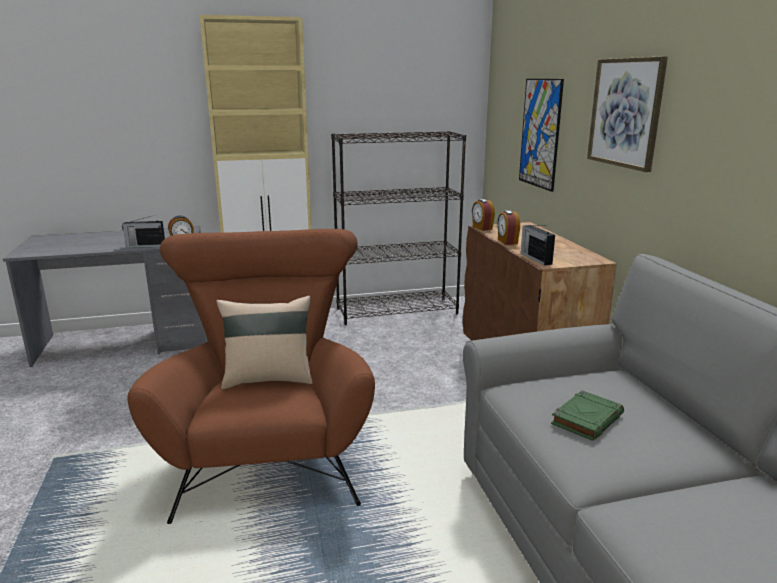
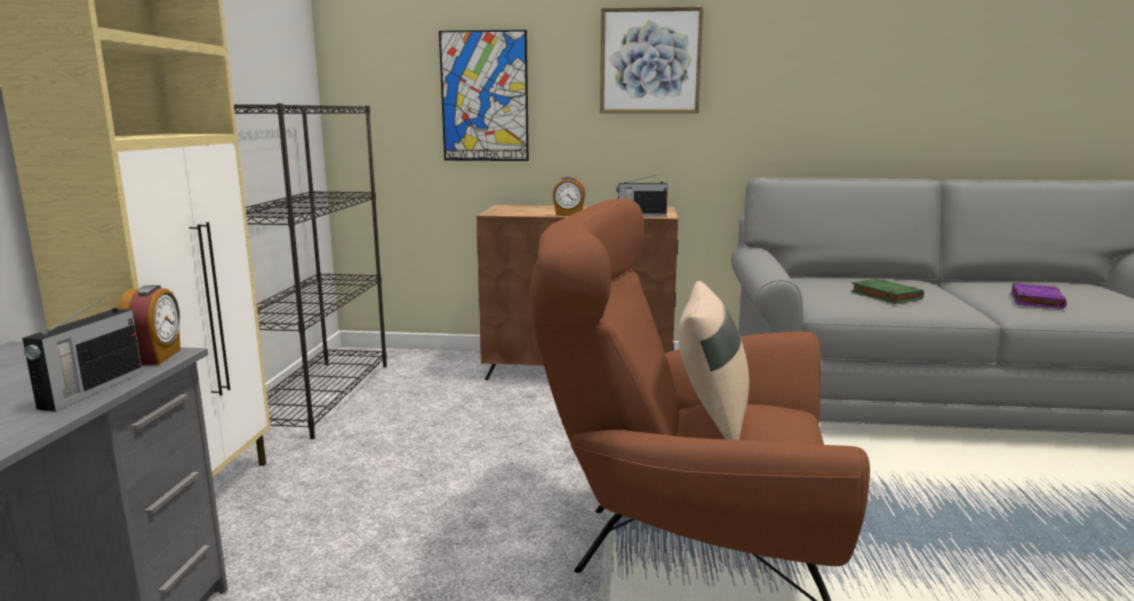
camera: 70 degrees left, 5 degrees down
alarm clock [472,199,495,231] -> none
none -> purple book [1011,283,1067,309]

